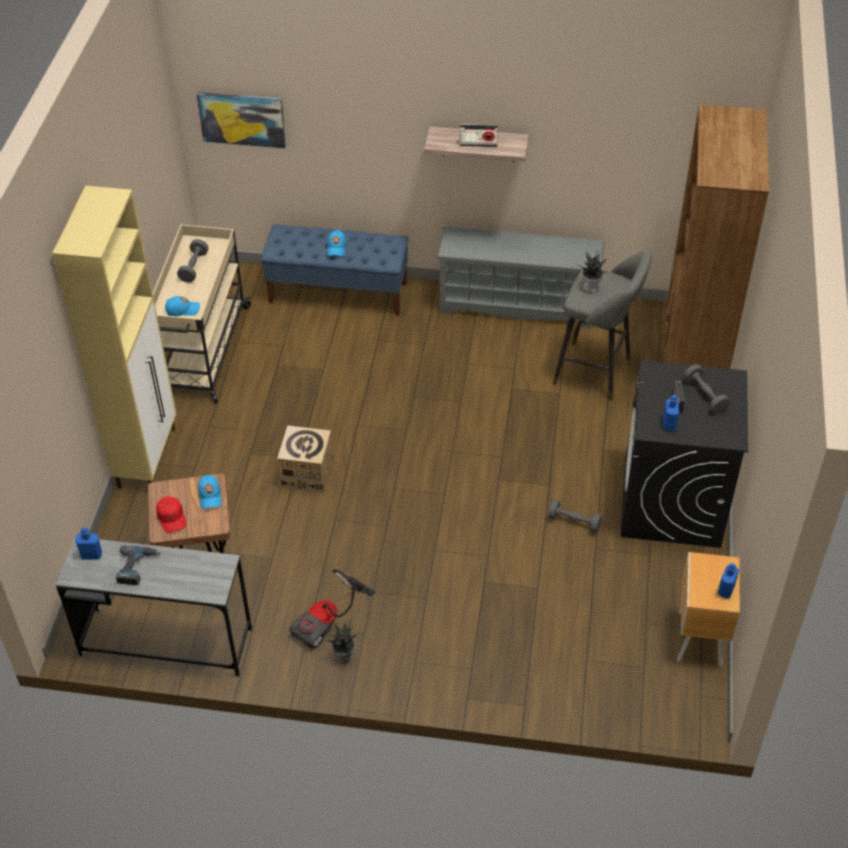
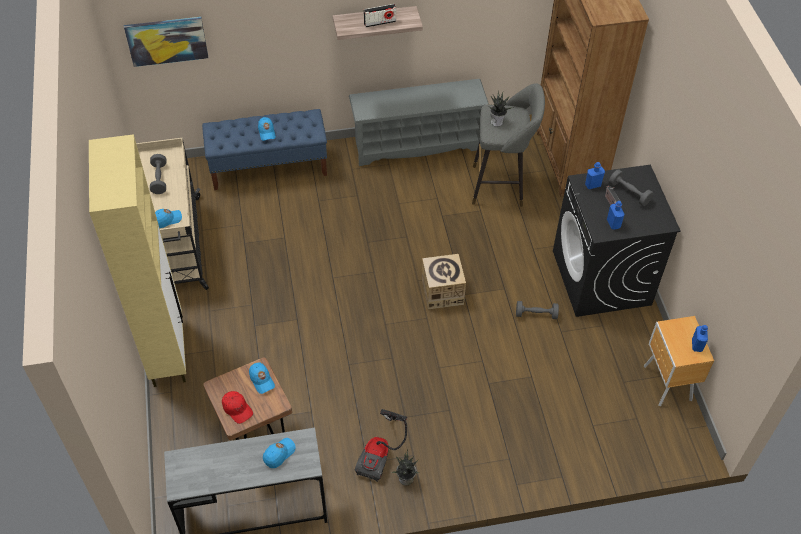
camera: 20 degrees left, 5 degrees up
blue bottle [75,527,102,560] -> blue bottle moved to [585,162,605,189]
power drill [116,545,161,585] -> none
cardboard box [277,425,333,493] -> cardboard box moved to [422,254,466,309]
none -> blue cap [263,438,296,468]

